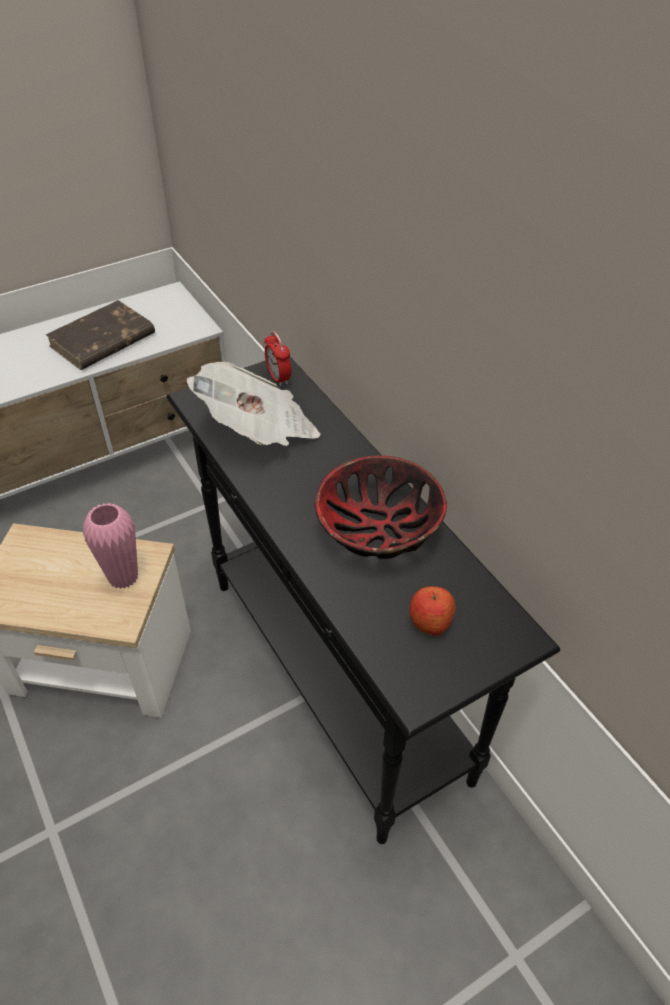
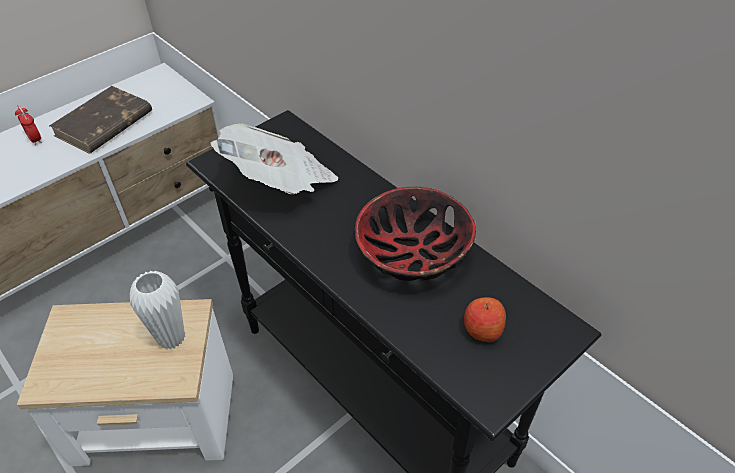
camera: 10 degrees left, 0 degrees up
pink vase [83,503,138,589] -> white vase [130,271,185,350]
alarm clock [264,331,291,386] -> alarm clock moved to [15,105,42,145]

